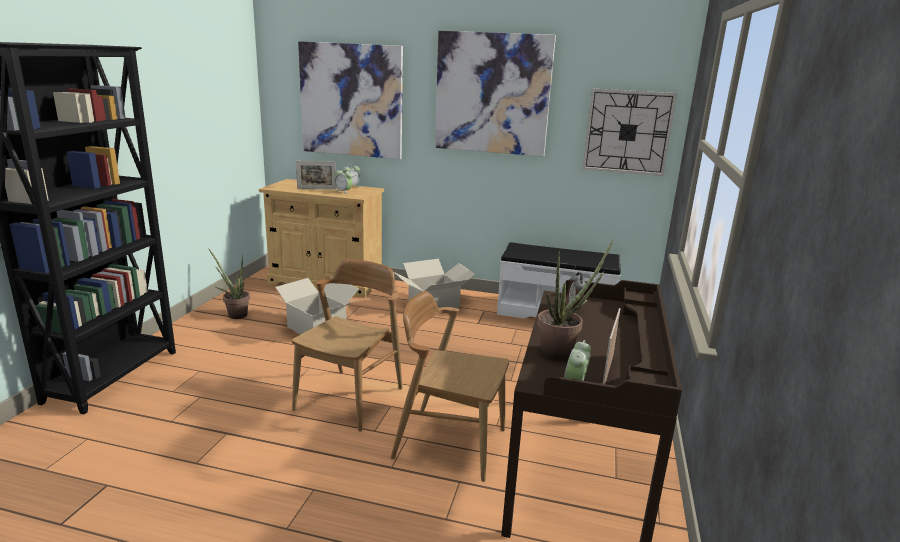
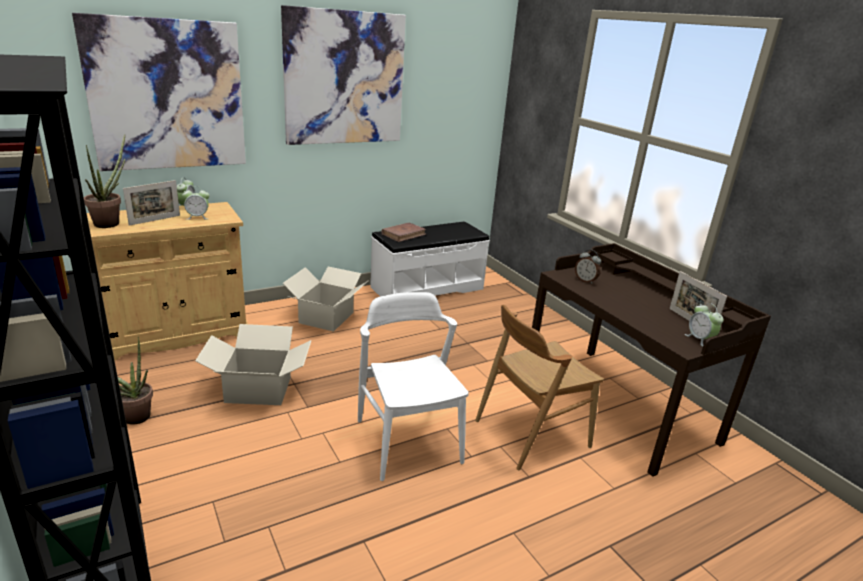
camera: 45 degrees left, 5 degrees up
brown chair [292,259,402,432] -> white chair [358,292,469,481]
potted plant [537,239,613,360] -> potted plant moved to [84,134,125,228]
wall clock [582,88,677,176] -> none
none -> brown book [381,222,427,242]

